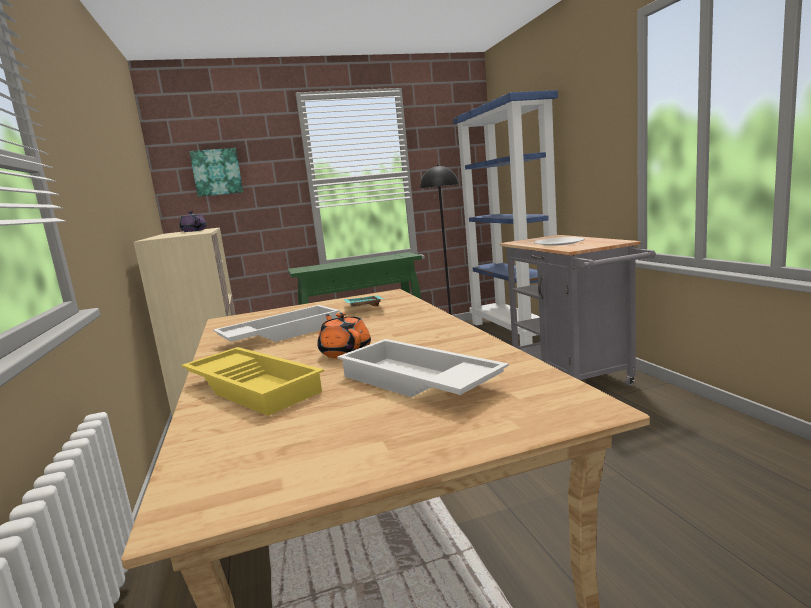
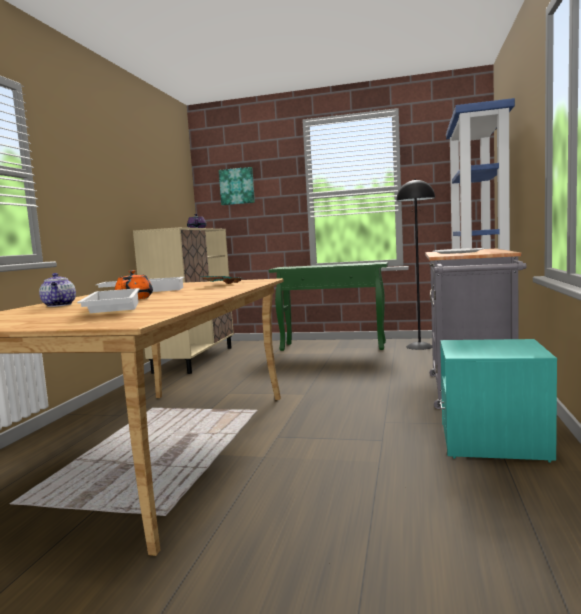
camera: 30 degrees right, 5 degrees down
yellow tray [181,347,324,416] -> teapot [39,273,76,307]
none -> turquoise nightstand [440,339,557,463]

